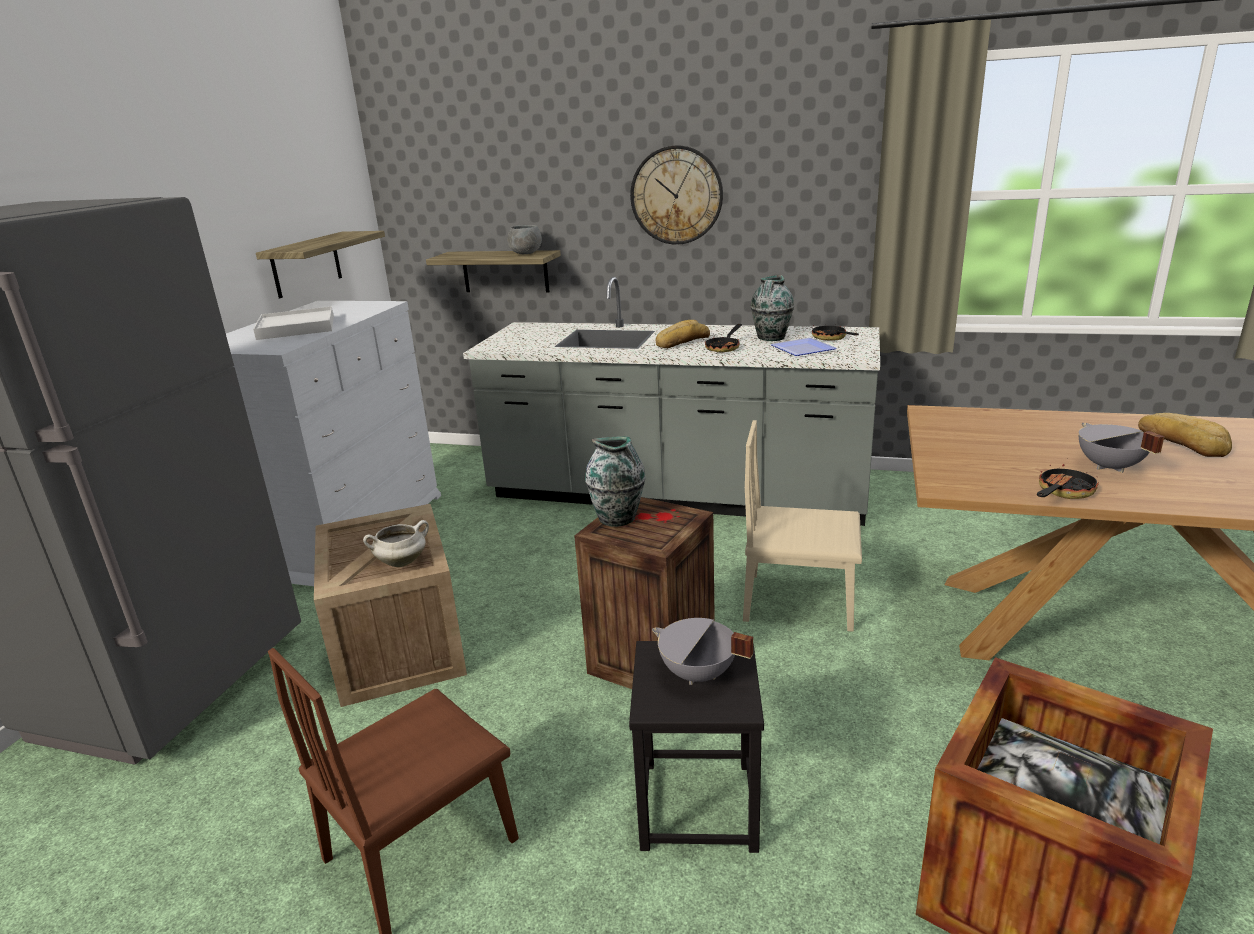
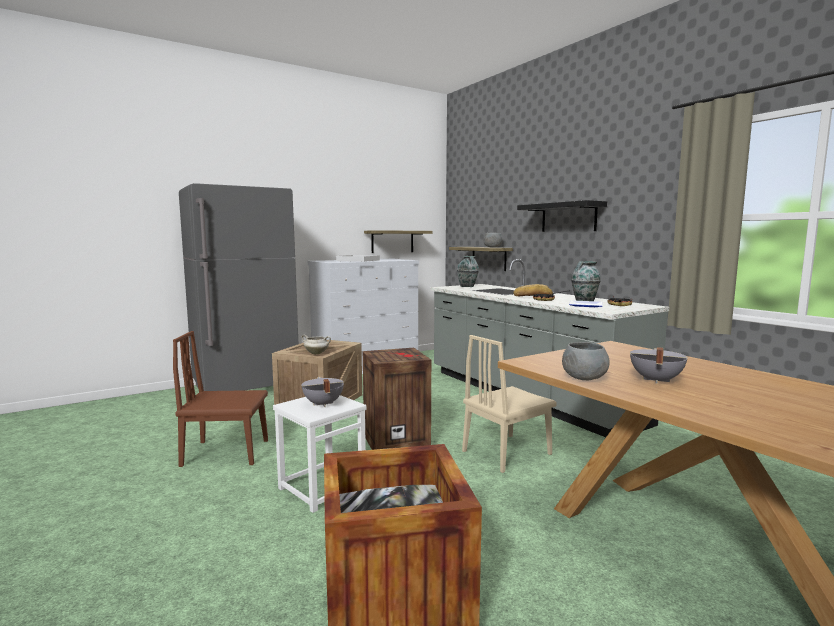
camera: 40 degrees right, 15 degrees down
vase [585,436,646,527] -> vase moved to [457,256,479,287]
black stool [629,641,764,853] -> white stool [273,395,366,513]
wall clock [630,146,723,245] -> black shelf [517,200,607,232]
beige chair [743,420,862,632] -> beige chair turned 90 degrees counterclockwise [462,335,557,473]
frying pan [1037,464,1099,499] -> grey bowl [562,342,610,380]
bread [1138,413,1232,457] -> none

